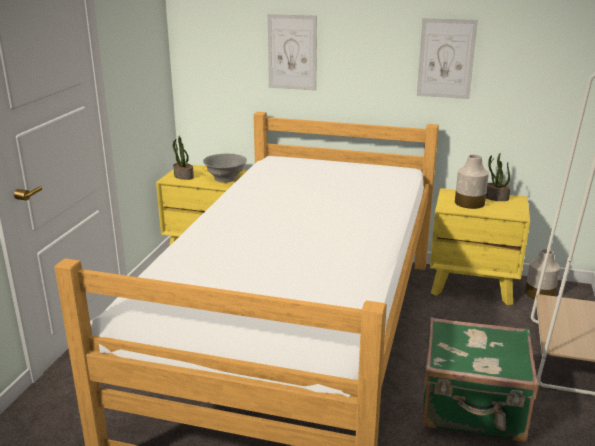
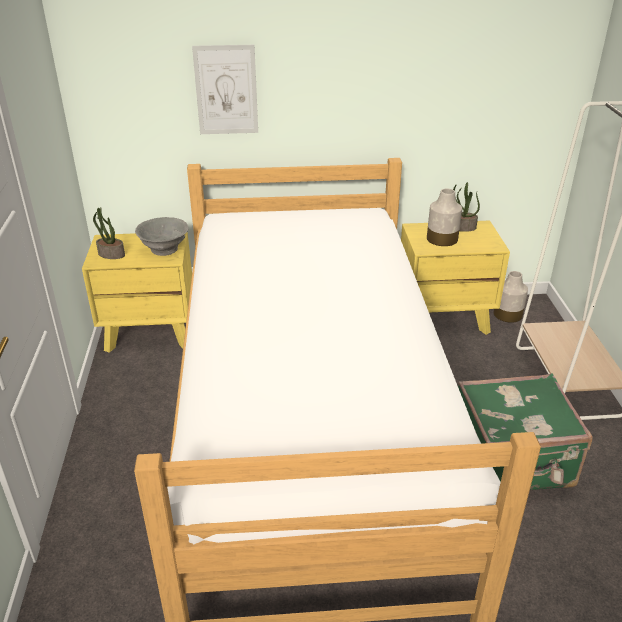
camera: 20 degrees left, 10 degrees up
picture [417,18,478,99] -> none

